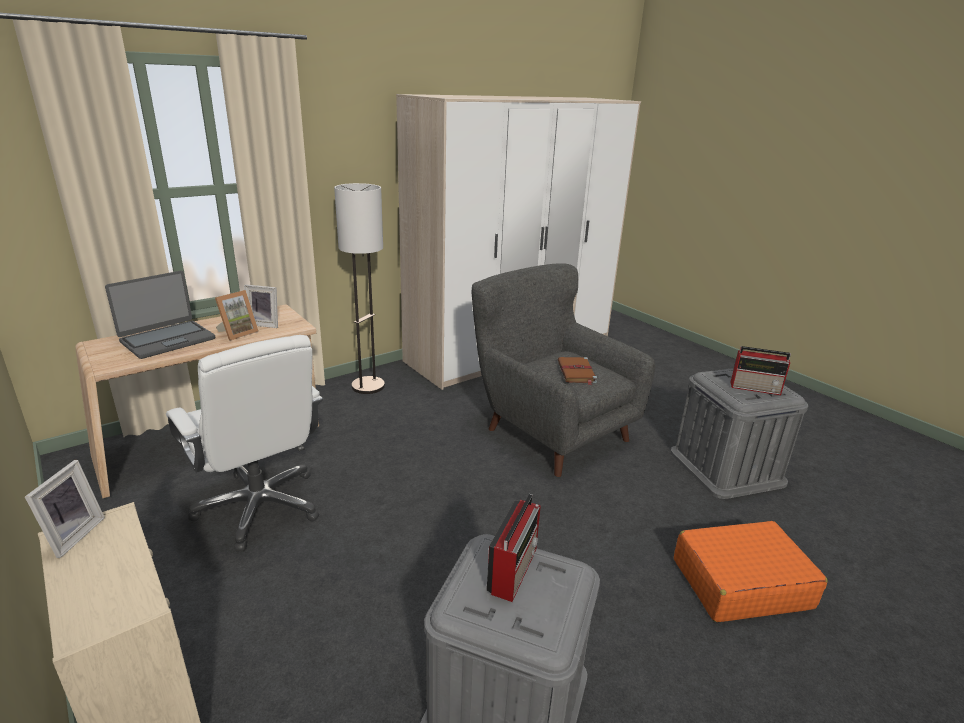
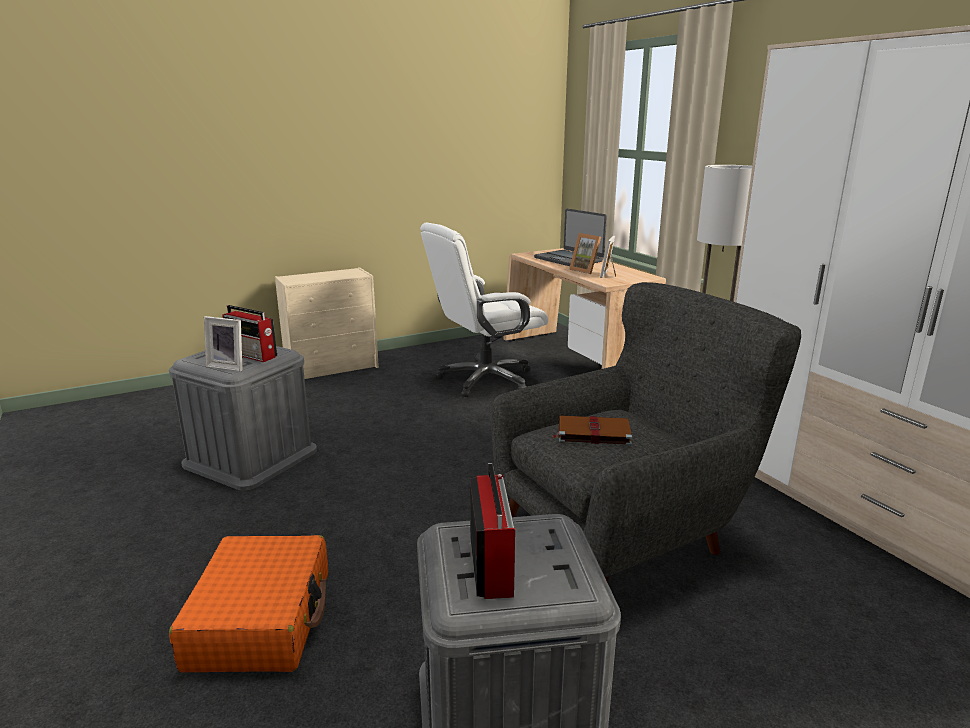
camera: 100 degrees right, 5 degrees down
picture frame [25,460,105,558] -> picture frame moved to [204,316,243,371]
radio [731,346,791,395] -> radio turned 150 degrees clockwise [470,463,515,599]

